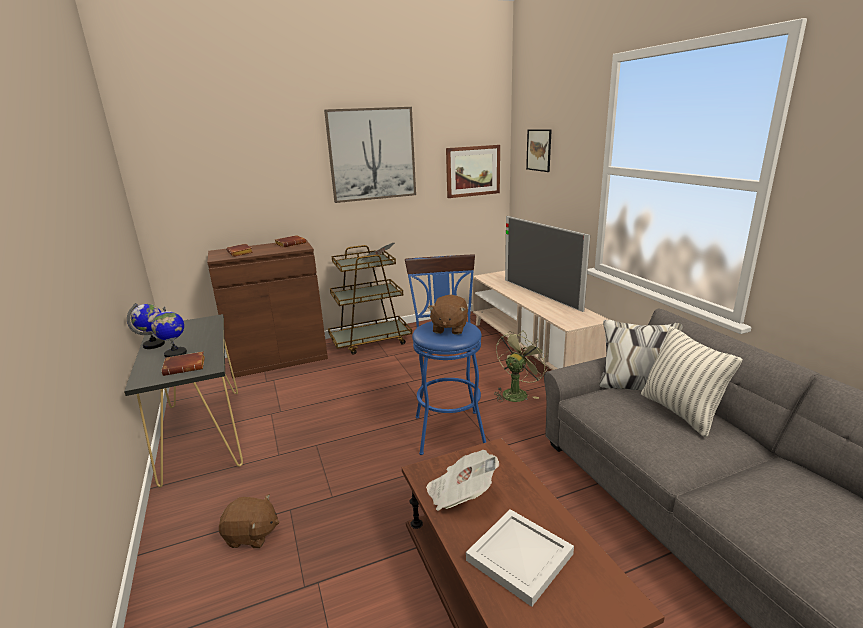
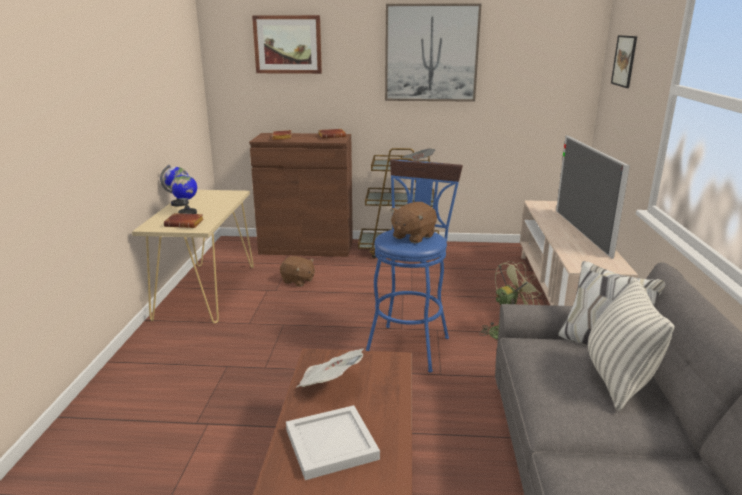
camera: 25 degrees right, 0 degrees up
black console table [124,314,243,487] -> beige console table [132,190,254,324]
brown plush toy [219,494,279,548] -> brown plush toy moved to [280,256,315,287]
picture [446,145,500,198] -> picture moved to [252,15,322,74]

